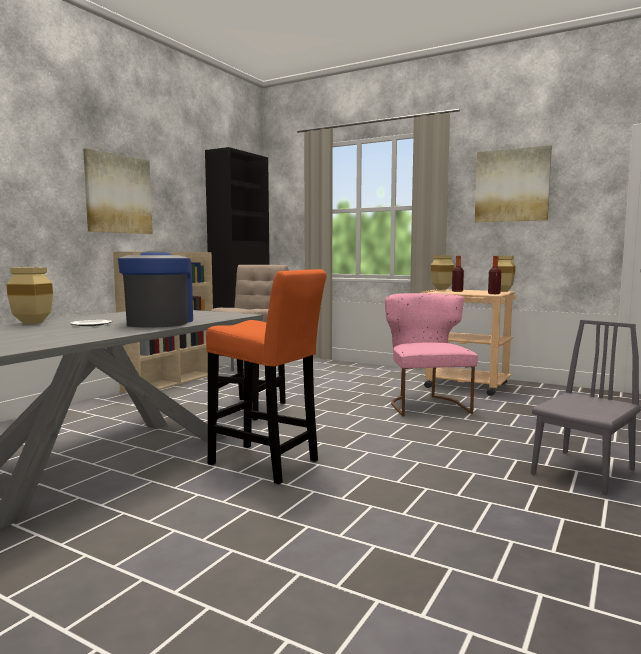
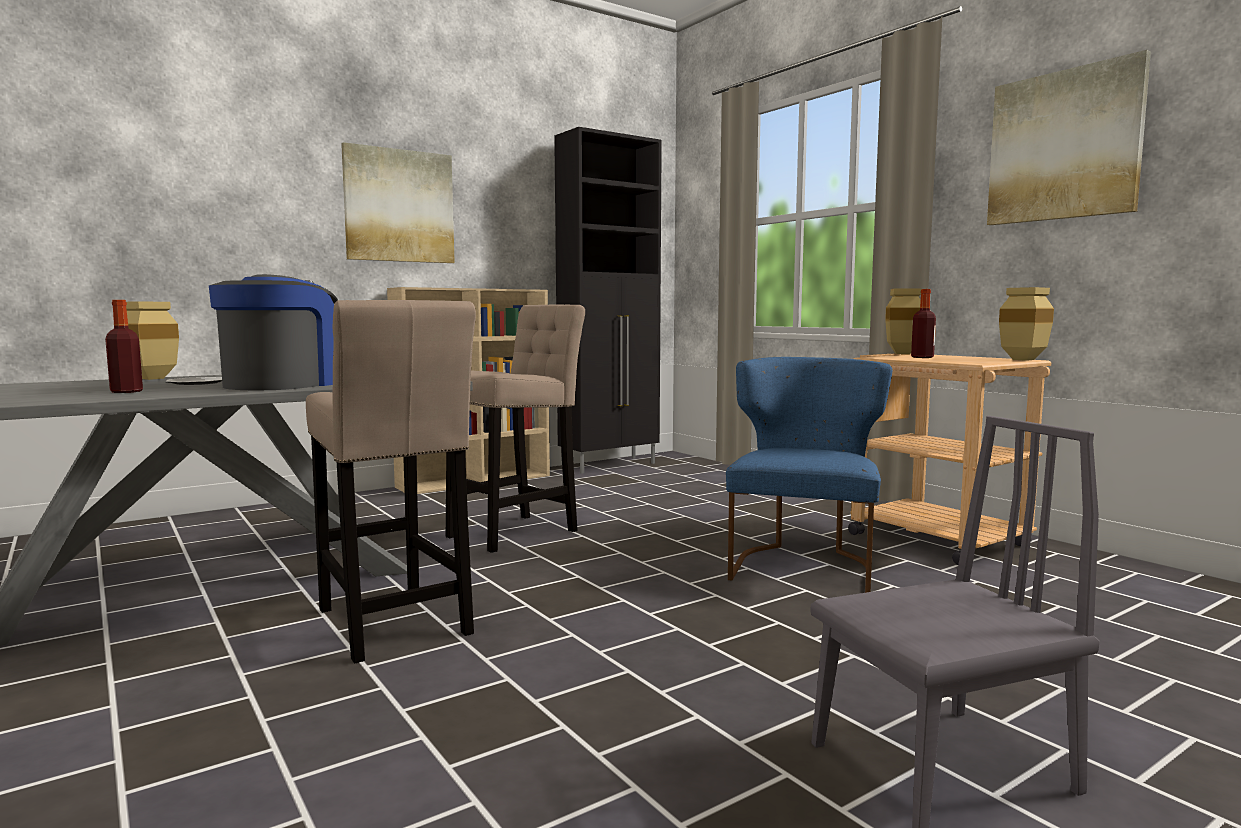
camera: 25 degrees right, 0 degrees up
orange stool [206,269,327,484] -> beige stool [306,300,476,663]
pink chair [385,293,478,416] -> blue chair [726,357,892,593]
bottle [488,256,501,294] -> bottle moved to [105,300,143,393]

